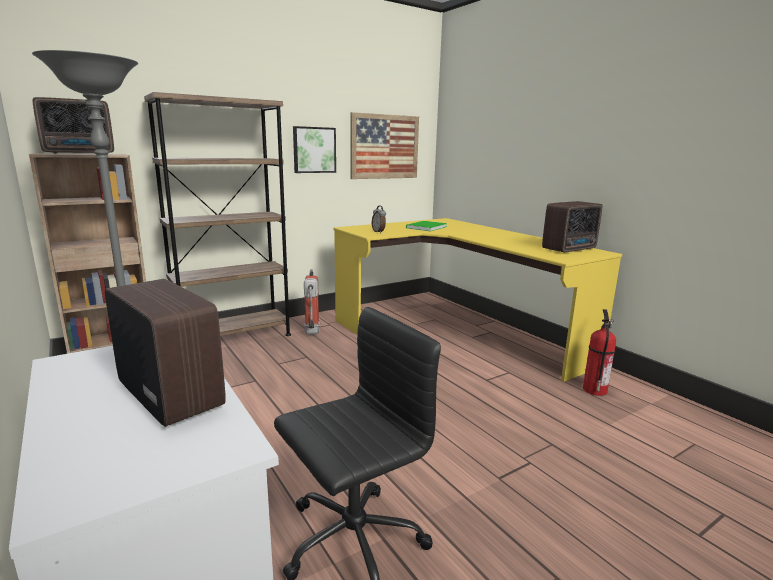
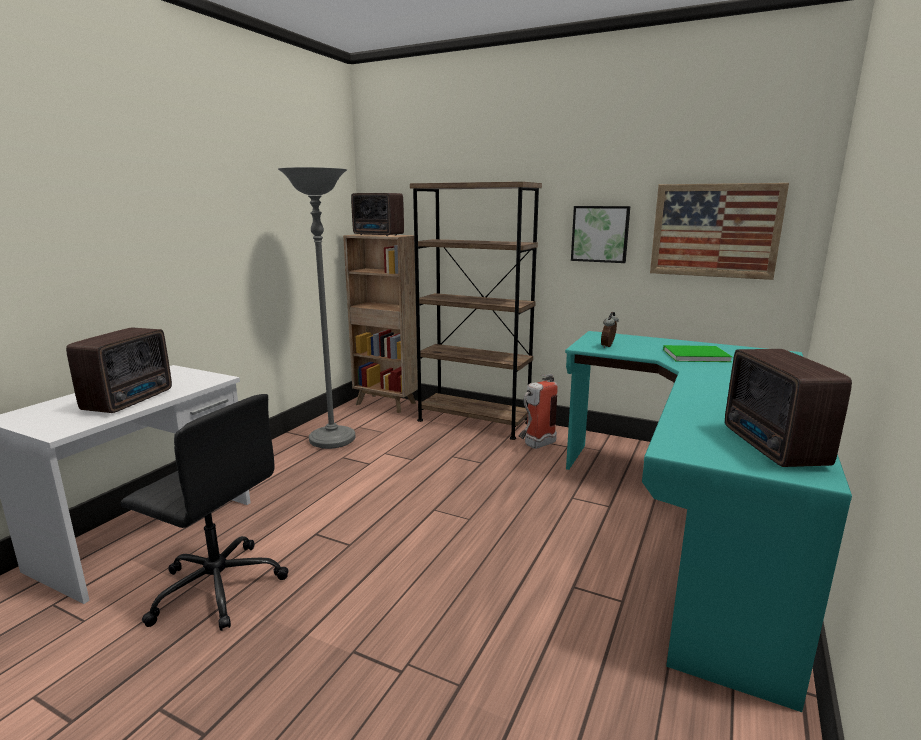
camera: 60 degrees right, 0 degrees up
yellow desk [333,218,622,382] -> turquoise desk [565,331,852,712]
radio [542,201,602,253] -> radio turned 60 degrees clockwise [725,349,852,467]
fire extinguisher [583,309,616,396] -> none

